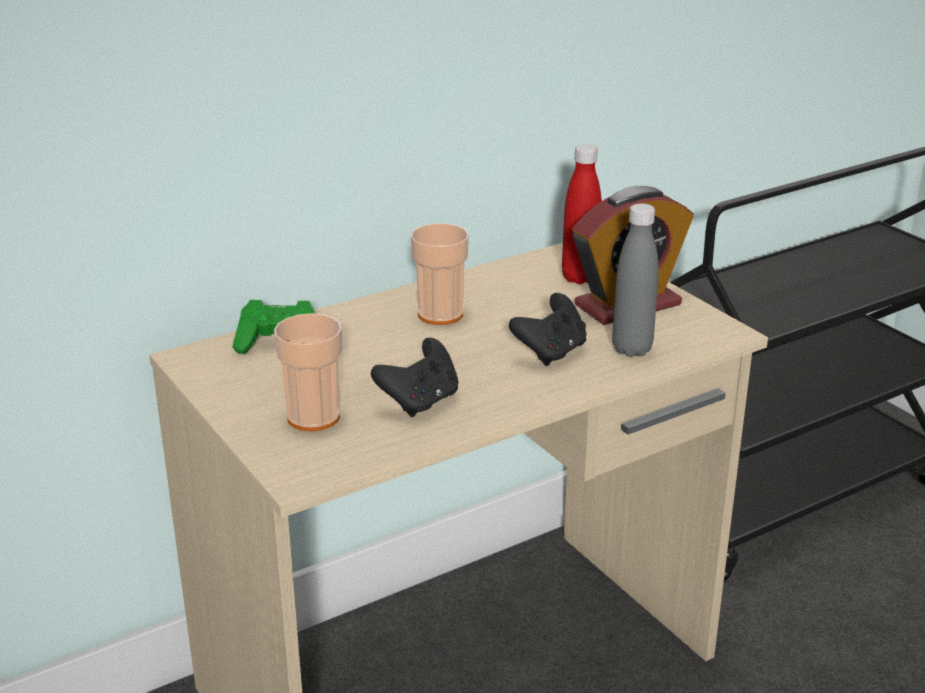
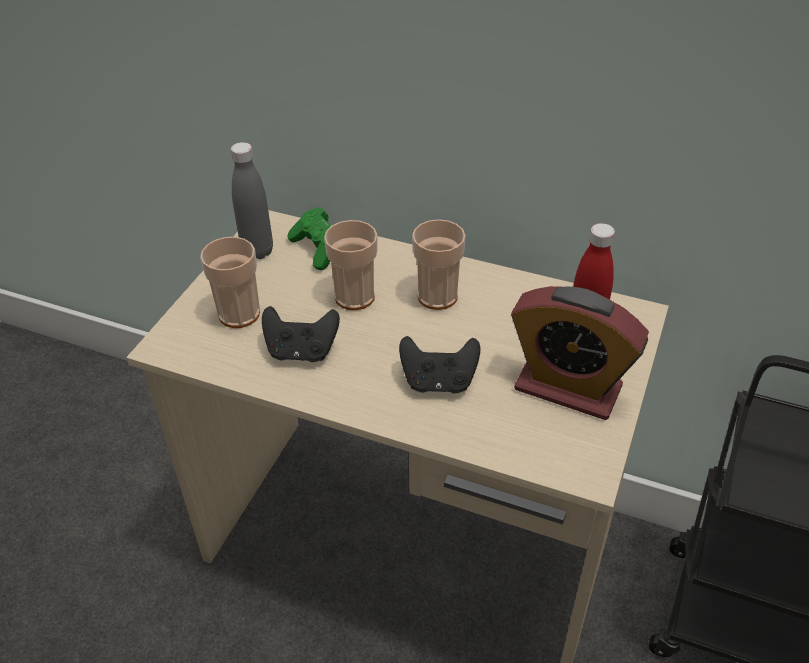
camera: 55 degrees right, 15 degrees up
grey bottle [612,203,659,357] -> grey bottle moved to [231,142,273,260]
none -> cup [324,220,377,310]

